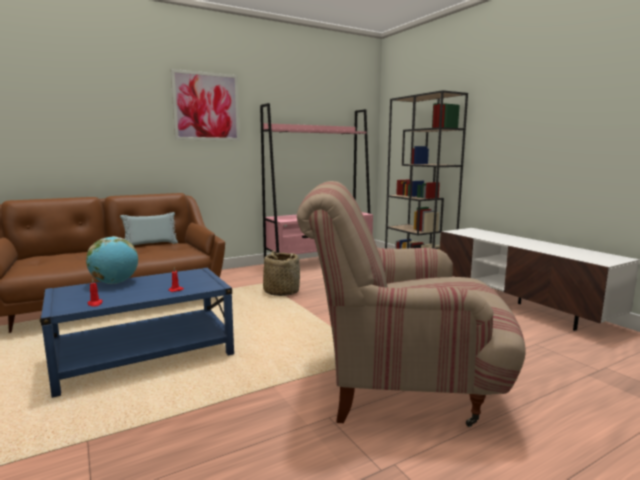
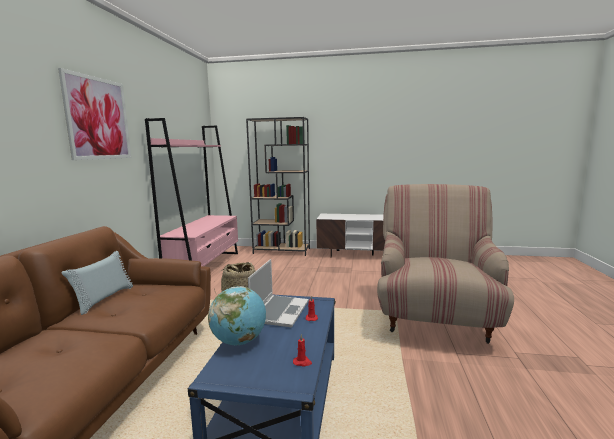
camera: 50 degrees left, 0 degrees up
beige armchair [297,181,526,427] -> beige armchair turned 150 degrees clockwise [377,184,514,344]
none -> laptop [248,259,309,327]

